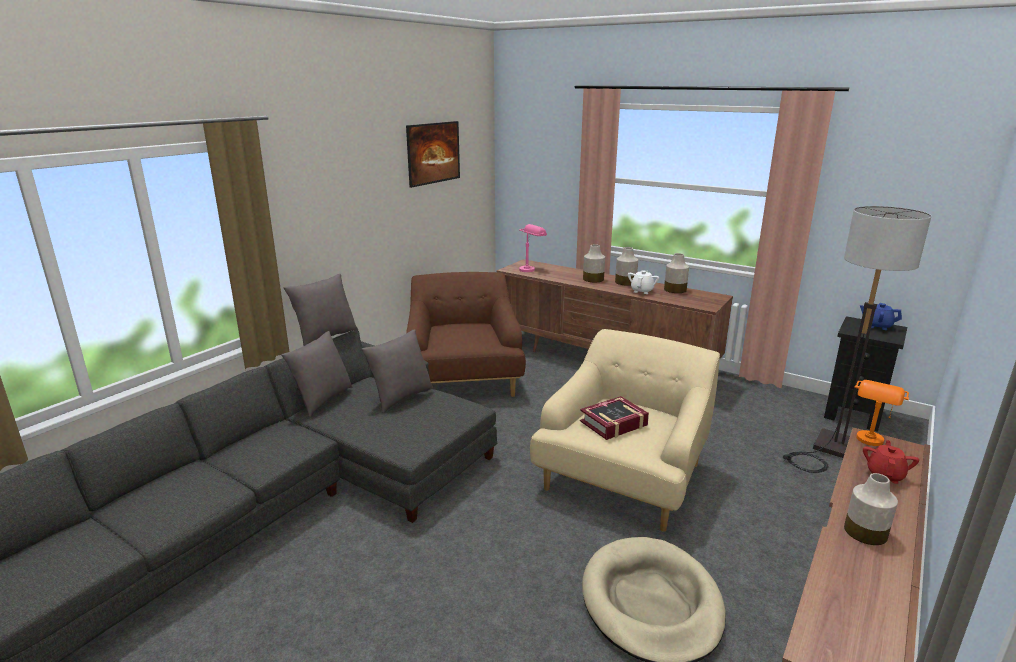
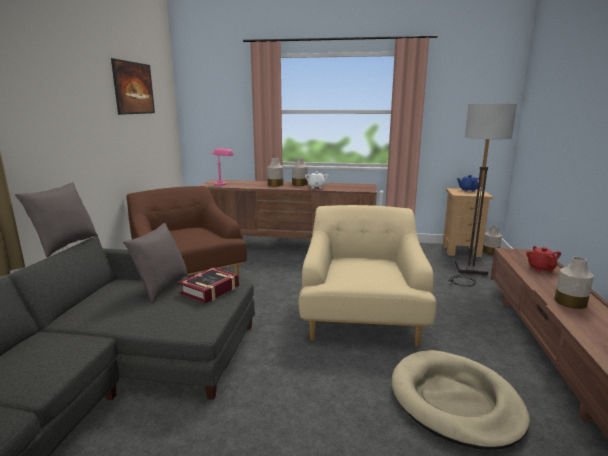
camera: 25 degrees left, 5 degrees down
grey pillow [282,331,352,417] -> none
book [580,396,649,440] -> book moved to [178,267,239,303]
beige vase [664,253,689,293] -> beige vase moved to [483,226,502,254]
black nightstand [824,316,907,432] -> beige nightstand [443,188,493,257]
orange table lamp [854,380,909,446] -> none

